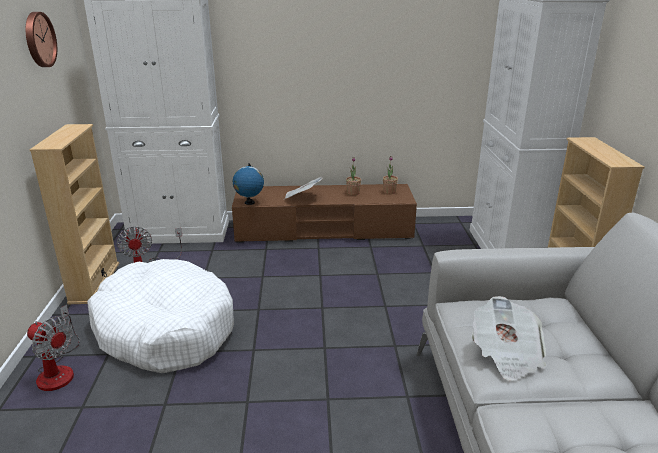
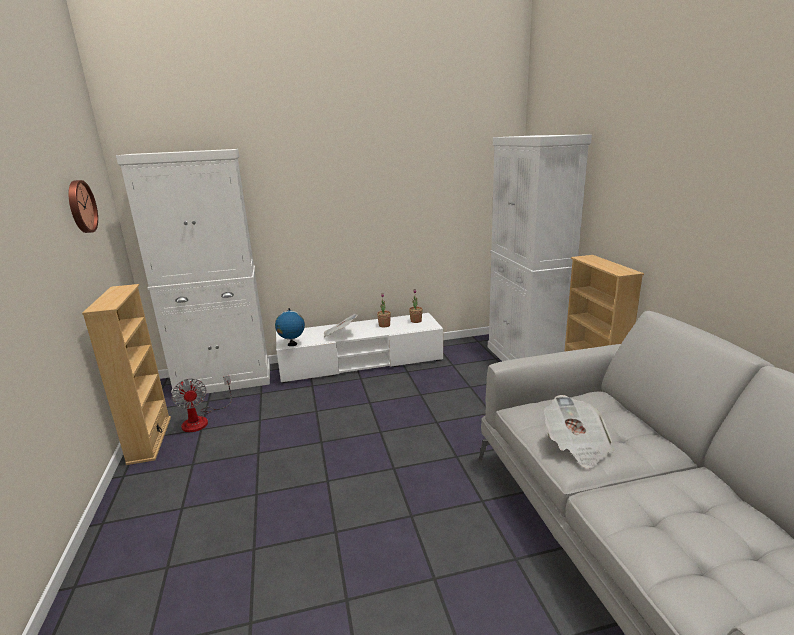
camera: 10 degrees left, 5 degrees down
fan [27,305,80,391] -> none
white dog bed [87,259,234,373] -> none
brown tv stand [232,184,417,243] -> white tv stand [276,313,443,383]

